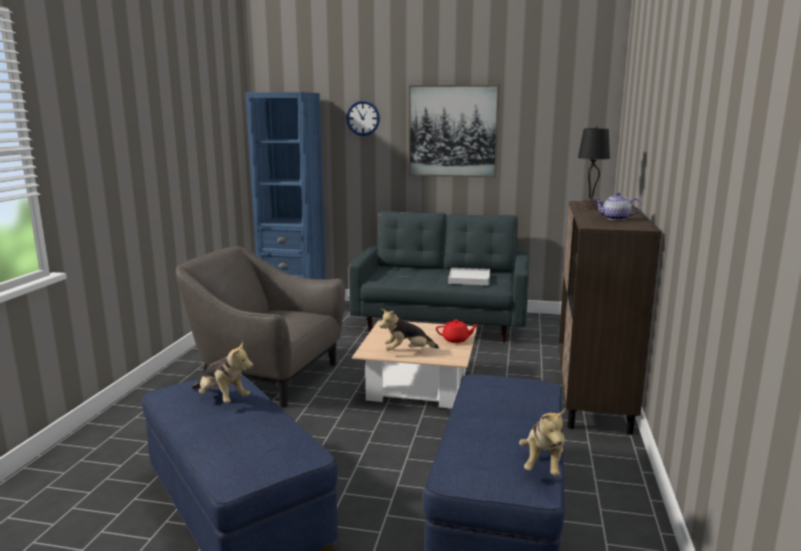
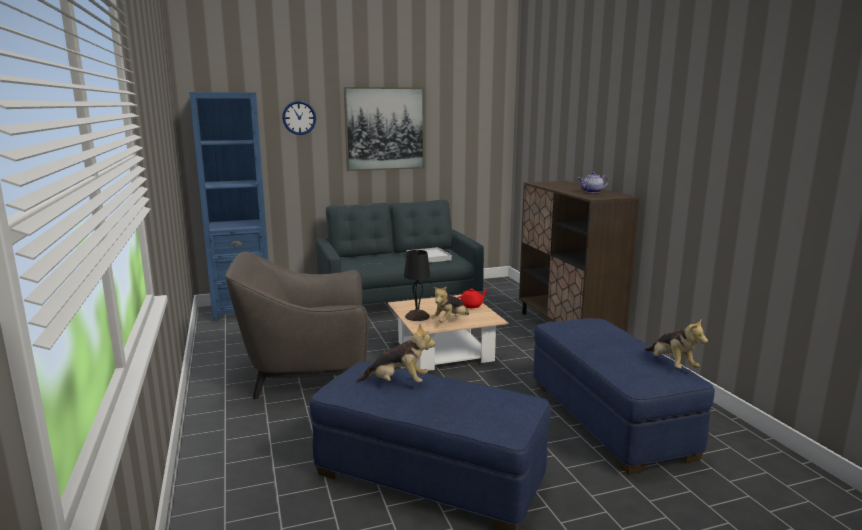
camera: 30 degrees left, 0 degrees up
black table lamp [575,126,610,209] -> black table lamp moved to [404,250,431,321]

